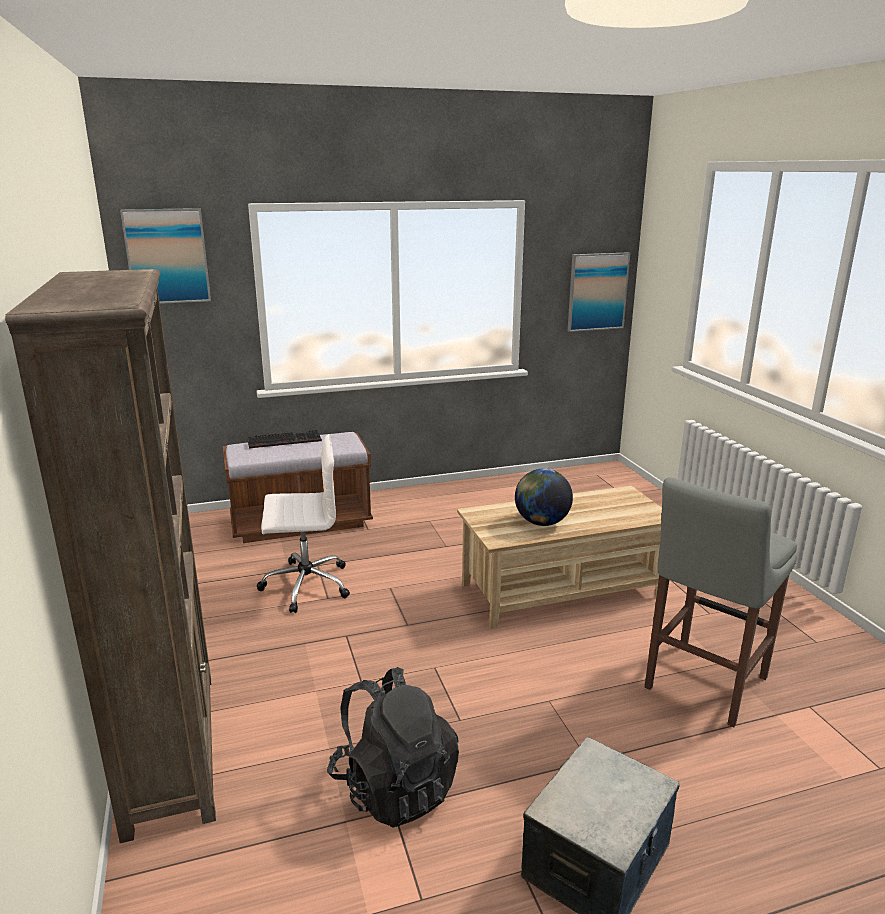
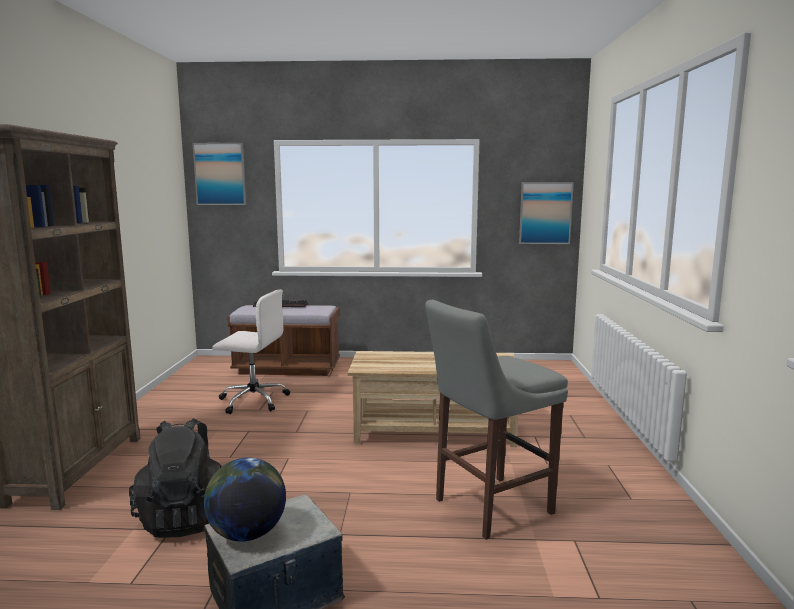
camera: 20 degrees right, 10 degrees down
globe [515,469,573,526] -> globe moved to [204,458,286,541]

